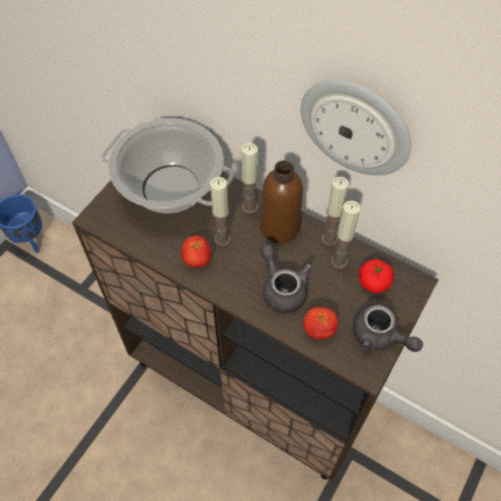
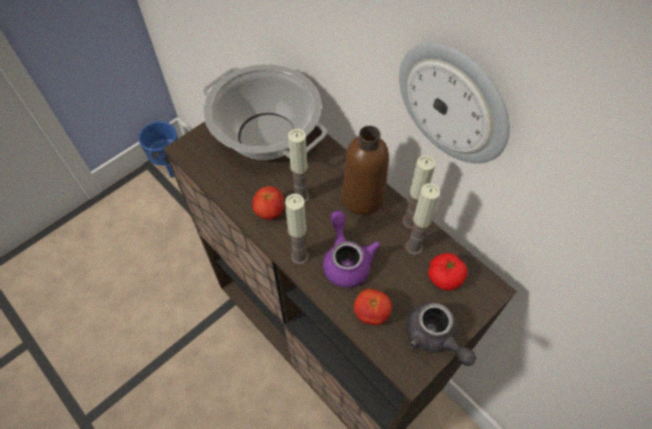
camera: 15 degrees right, 0 degrees up
candle [241,143,258,214] -> candle moved to [285,194,309,265]
grey teapot [260,244,312,313] -> purple teapot [323,211,380,288]

